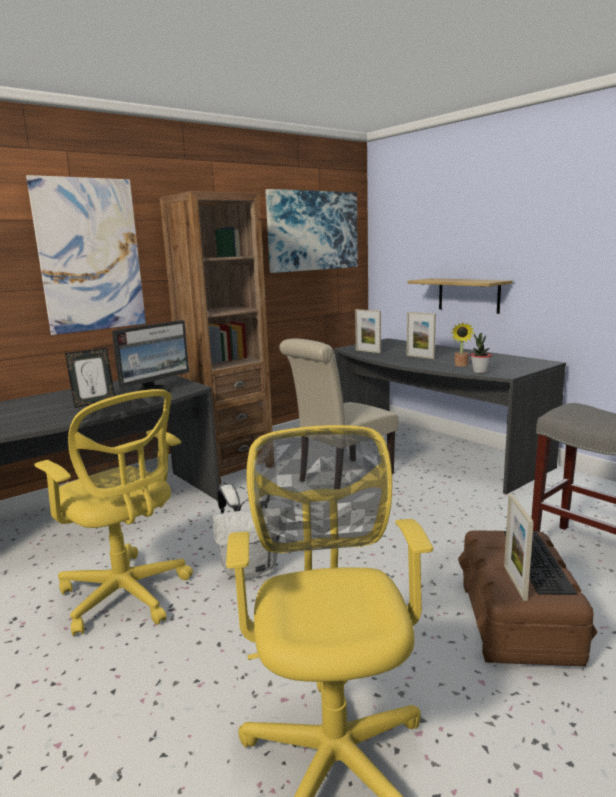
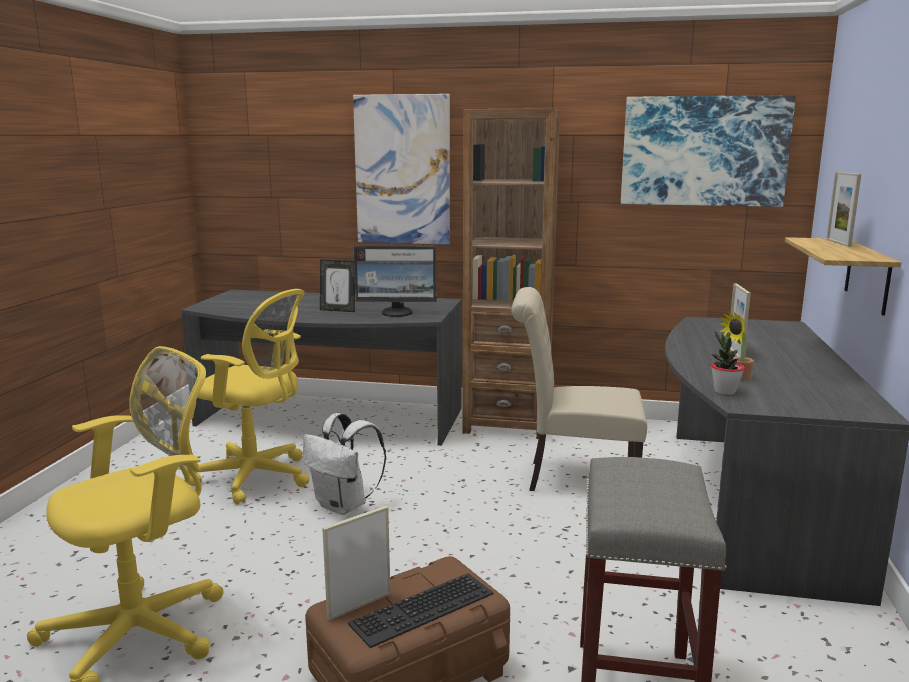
camera: 50 degrees right, 0 degrees up
yellow office chair [34,389,193,636] -> yellow office chair turned 75 degrees counterclockwise [186,289,309,505]
picture frame [355,309,381,353] -> picture frame moved to [826,172,861,247]

